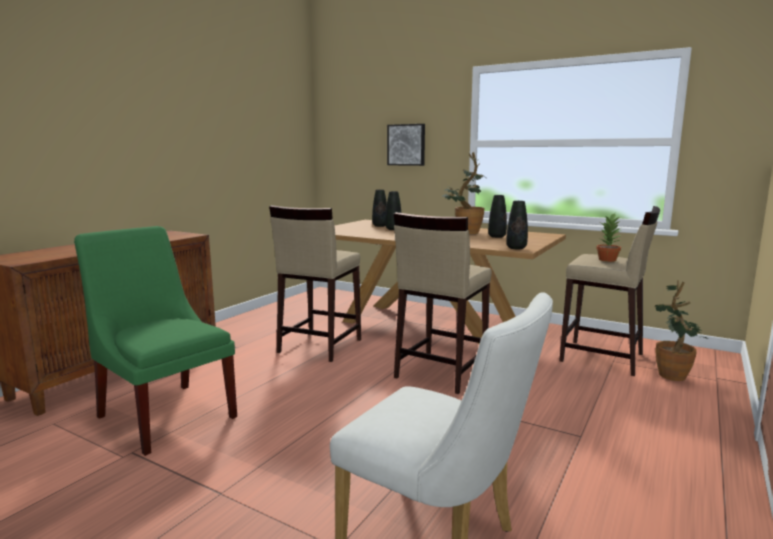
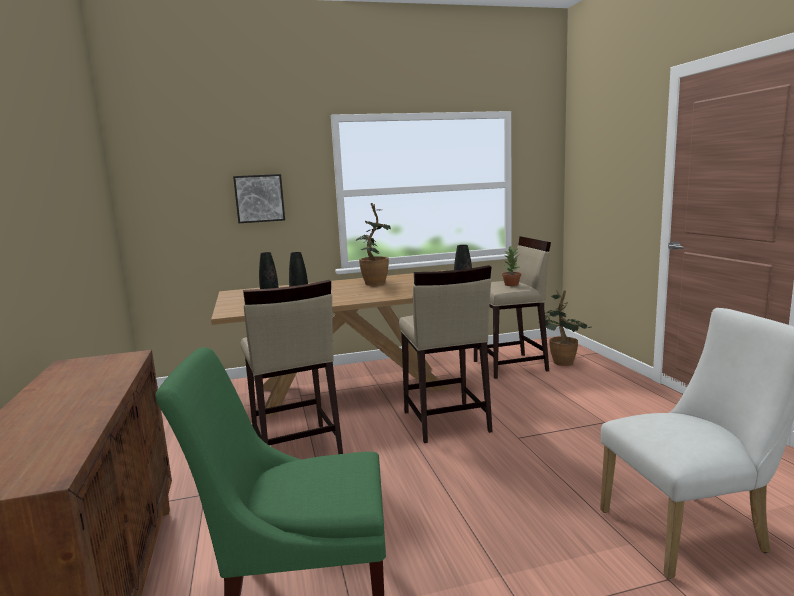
camera: 45 degrees left, 0 degrees up
black vase [488,195,507,238] -> none

